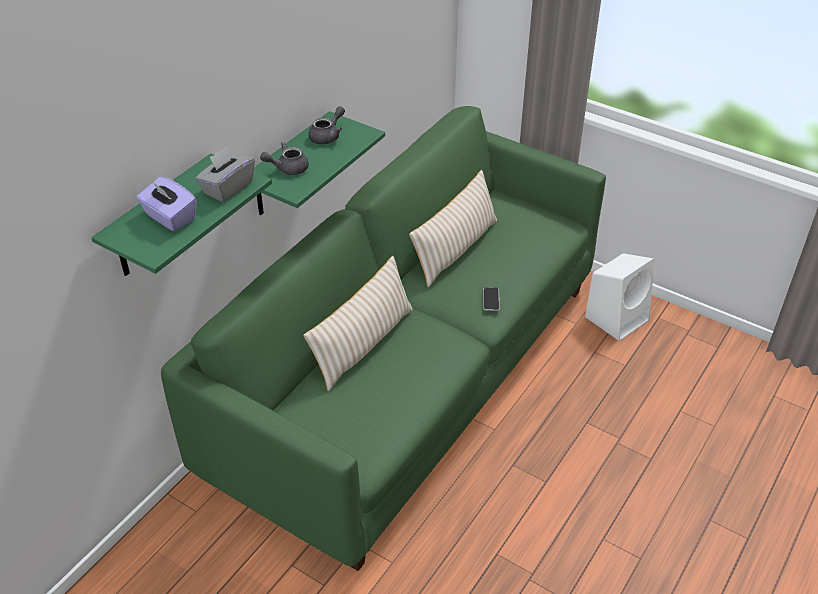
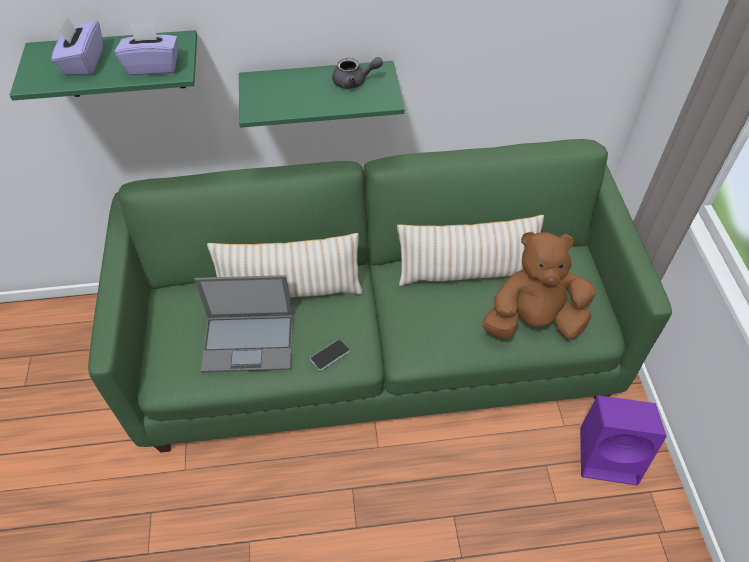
camera: 50 degrees right, 10 degrees up
grey tissue box [196,147,255,202] -> purple tissue box [114,24,178,76]
grey teapot [260,142,309,175] -> none
phone [483,287,500,311] -> phone moved to [310,339,350,370]
white speaker [585,253,655,341] -> purple speaker [580,396,667,485]
none -> laptop [194,275,293,372]
none -> brown plush toy [482,231,596,340]

